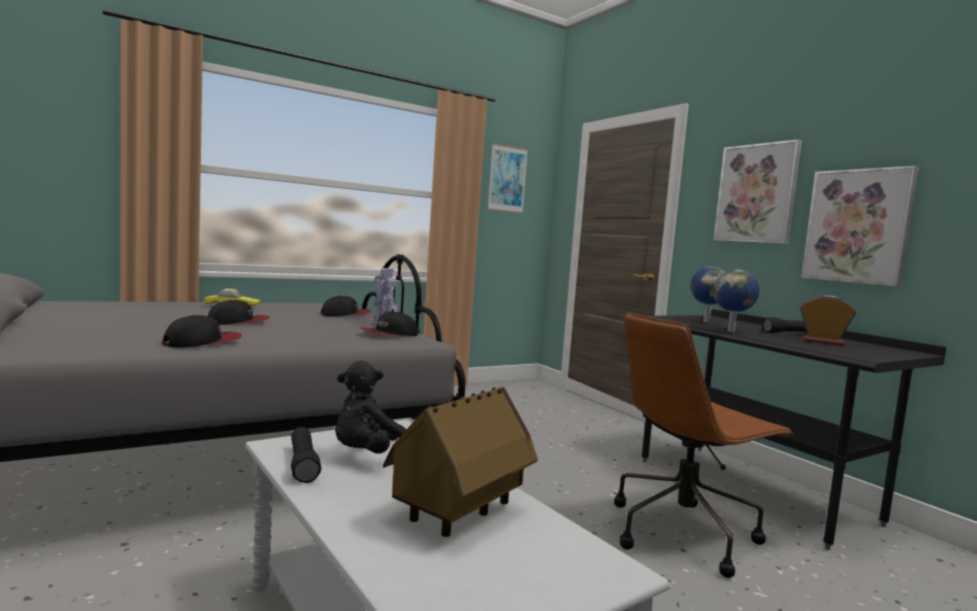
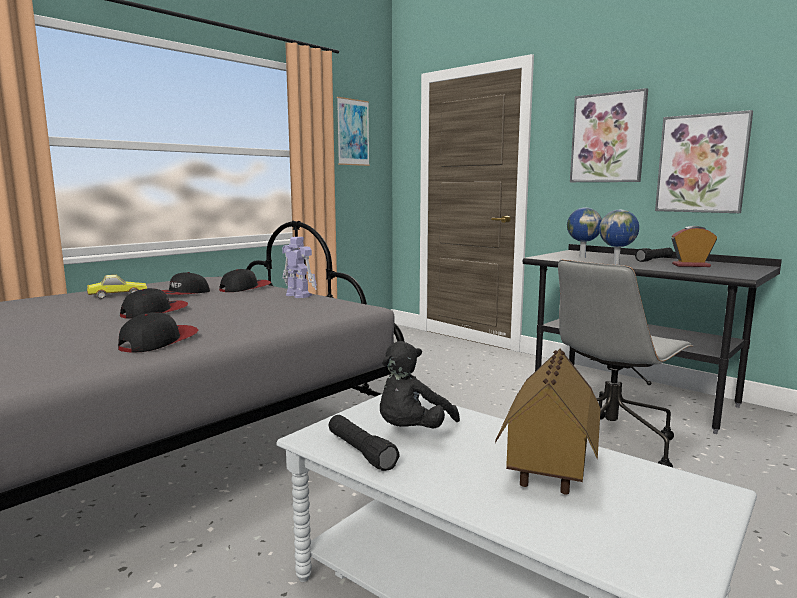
camera: 15 degrees left, 5 degrees up
cap [360,312,418,336] -> cap moved to [162,272,210,295]
brown office chair [614,312,794,578] -> grey office chair [558,260,693,467]

